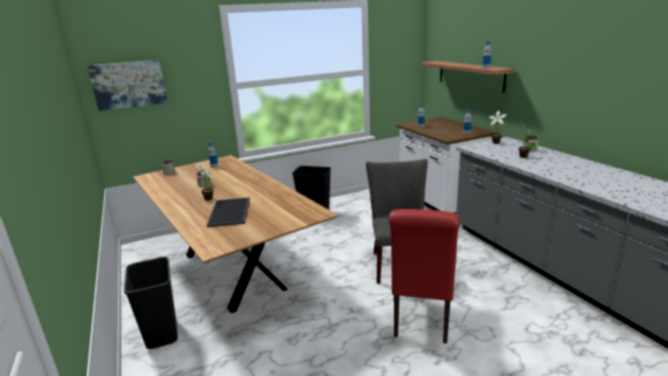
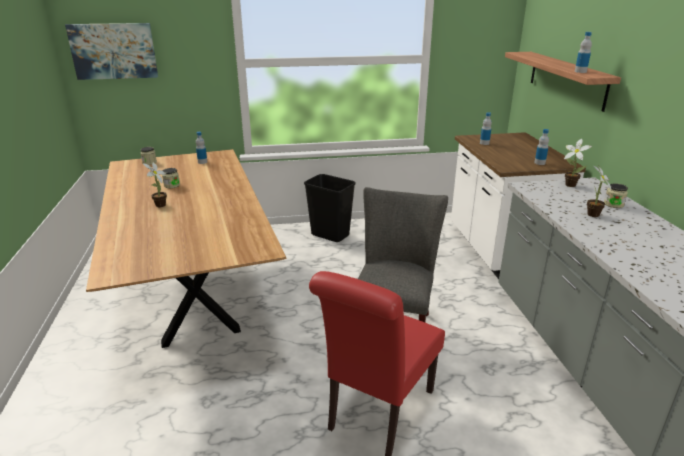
camera: 15 degrees right, 5 degrees up
black trash can [124,257,178,349] -> none
tray [207,197,250,227] -> none

